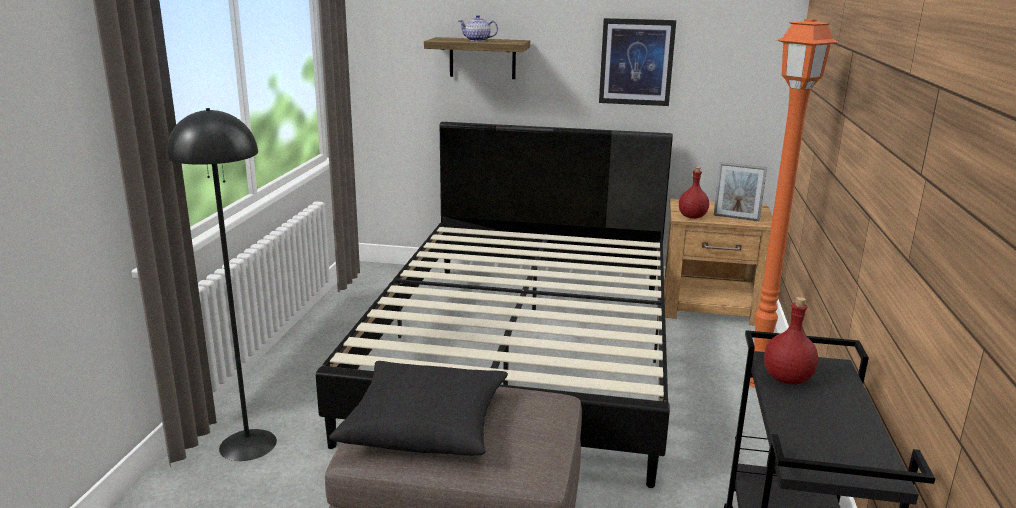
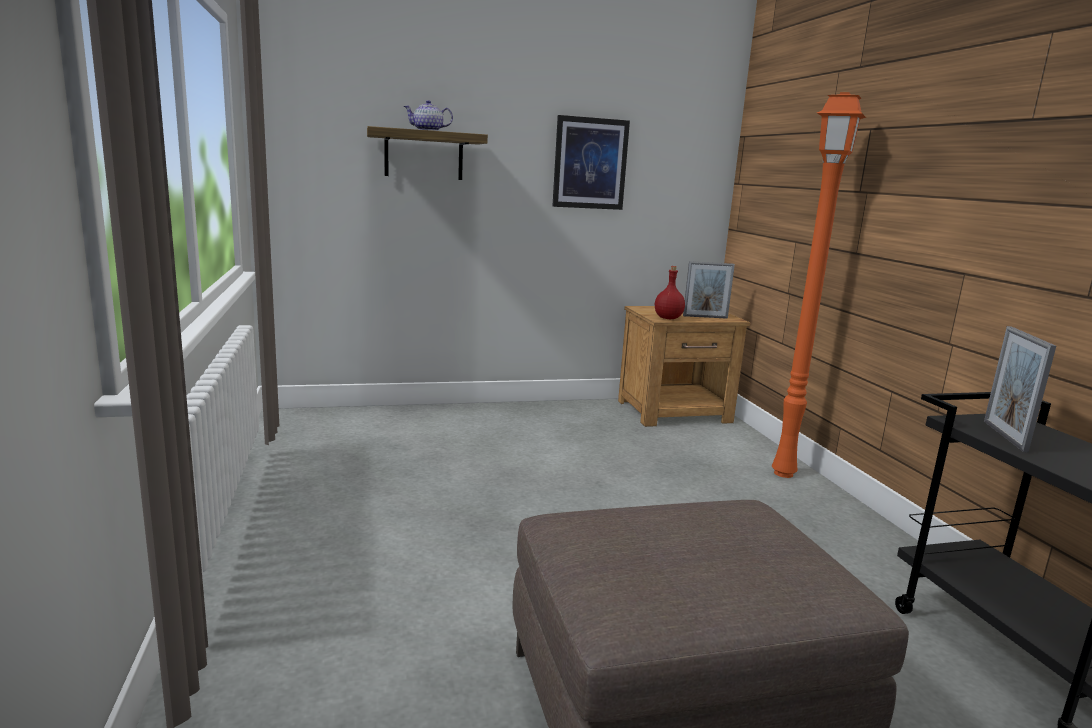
camera: 25 degrees left, 5 degrees down
black floor lamp [166,108,277,461] -> none
black bed [316,122,673,488] -> none
black pillow [329,361,508,456] -> none
red bottle [764,297,818,385] -> picture frame [984,326,1056,452]

